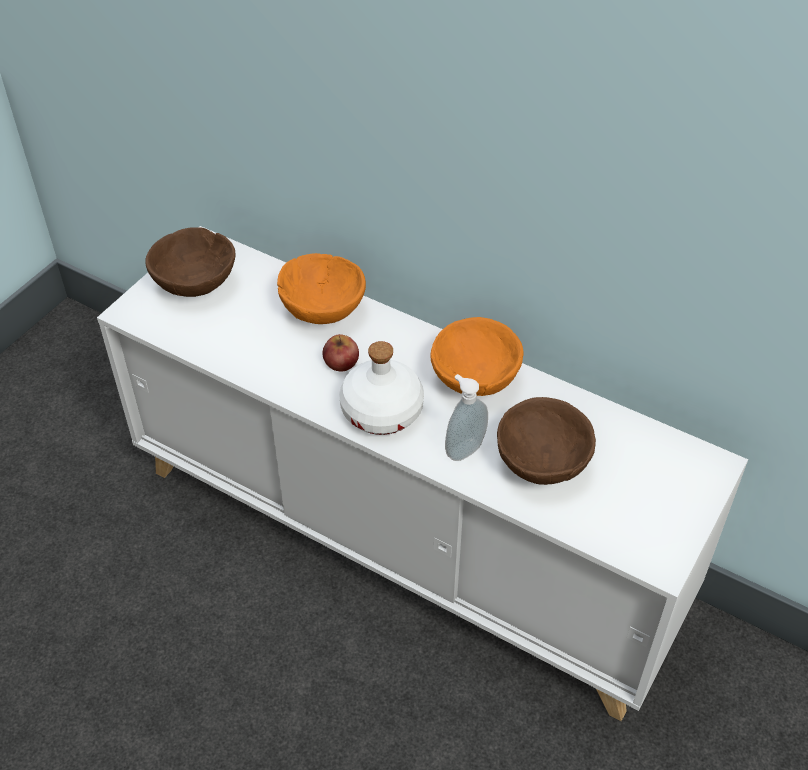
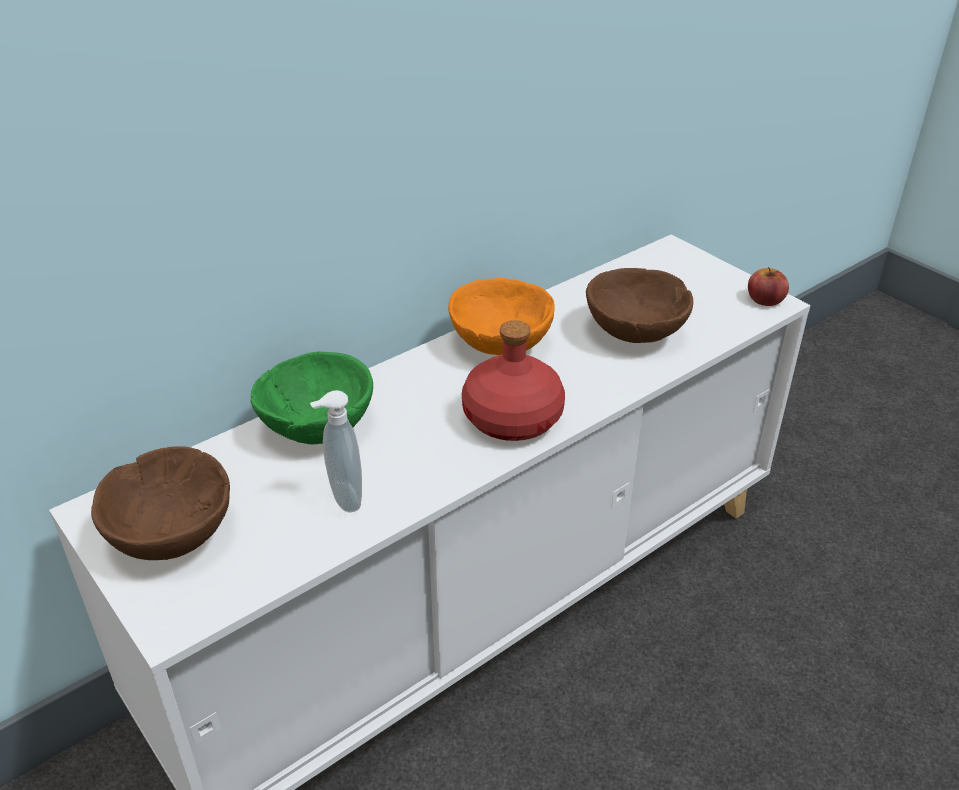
camera: 70 degrees left, 10 degrees down
orange bowl [277,253,366,324] -> green bowl [250,351,373,444]
apple [322,334,359,371] -> apple moved to [748,267,789,306]
white bottle [339,341,424,435] -> red bottle [462,320,565,441]
soap dispenser [445,374,488,461] -> soap dispenser moved to [310,390,362,512]

